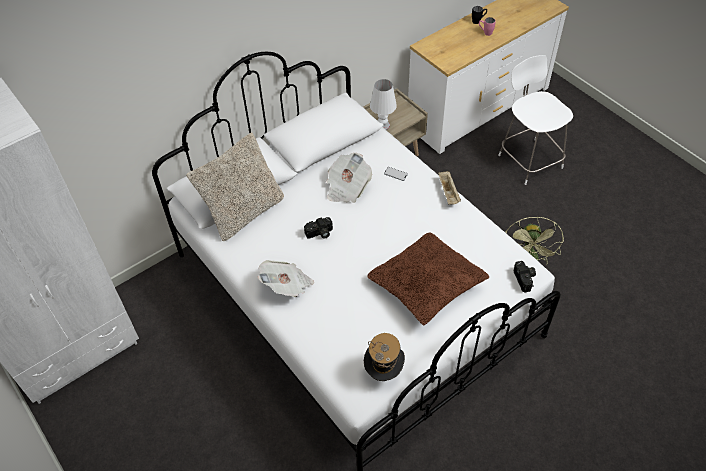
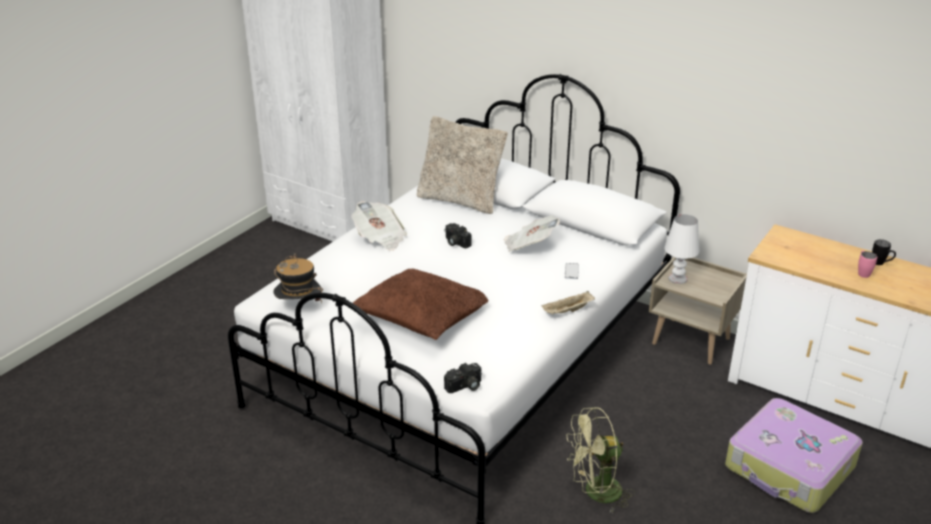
camera: 70 degrees right, 20 degrees down
white chair [498,55,573,185] -> suitcase [725,398,863,513]

